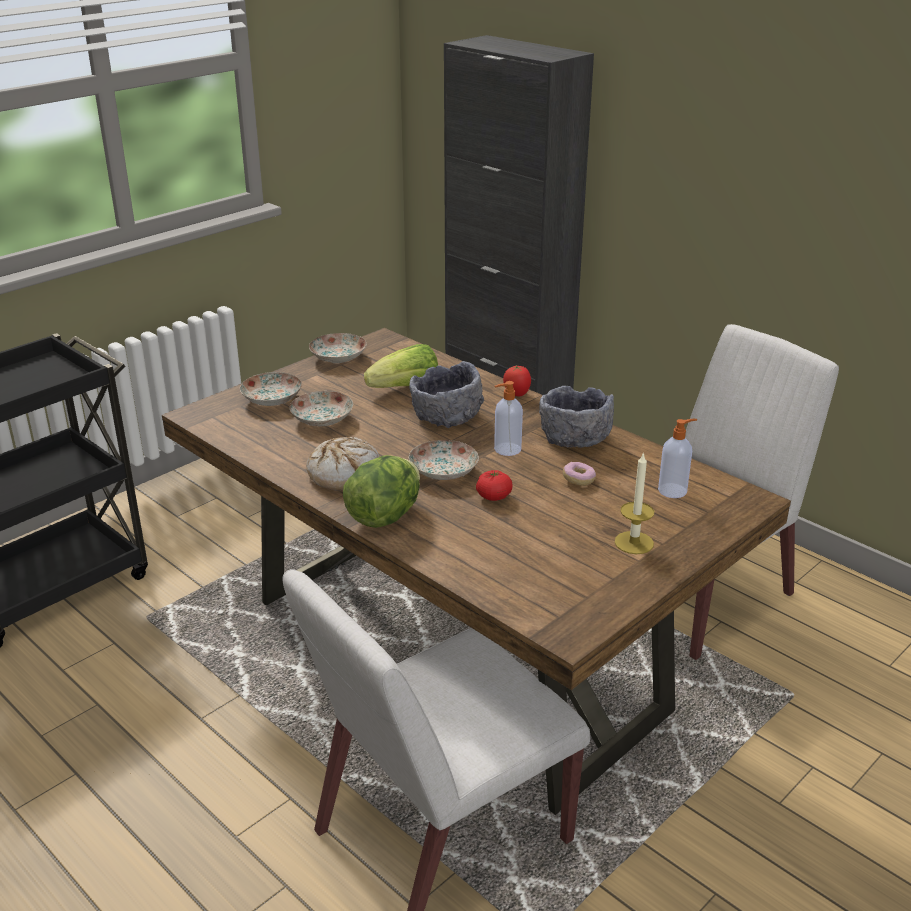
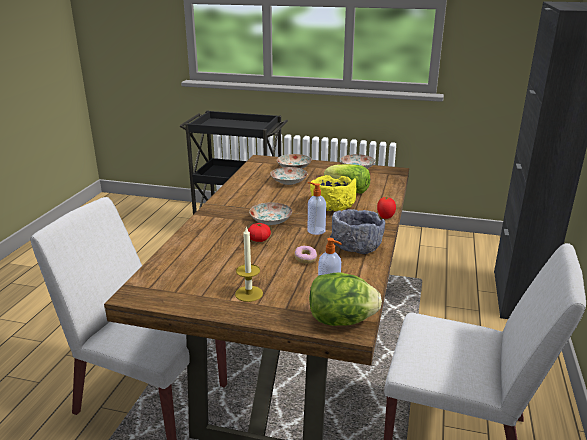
camera: 60 degrees right, 5 degrees down
bread [306,437,380,491] -> none
lettuce [343,455,420,528] -> lettuce moved to [309,272,382,326]
grey bowl [409,361,484,428] -> yellow bowl [310,175,356,211]

